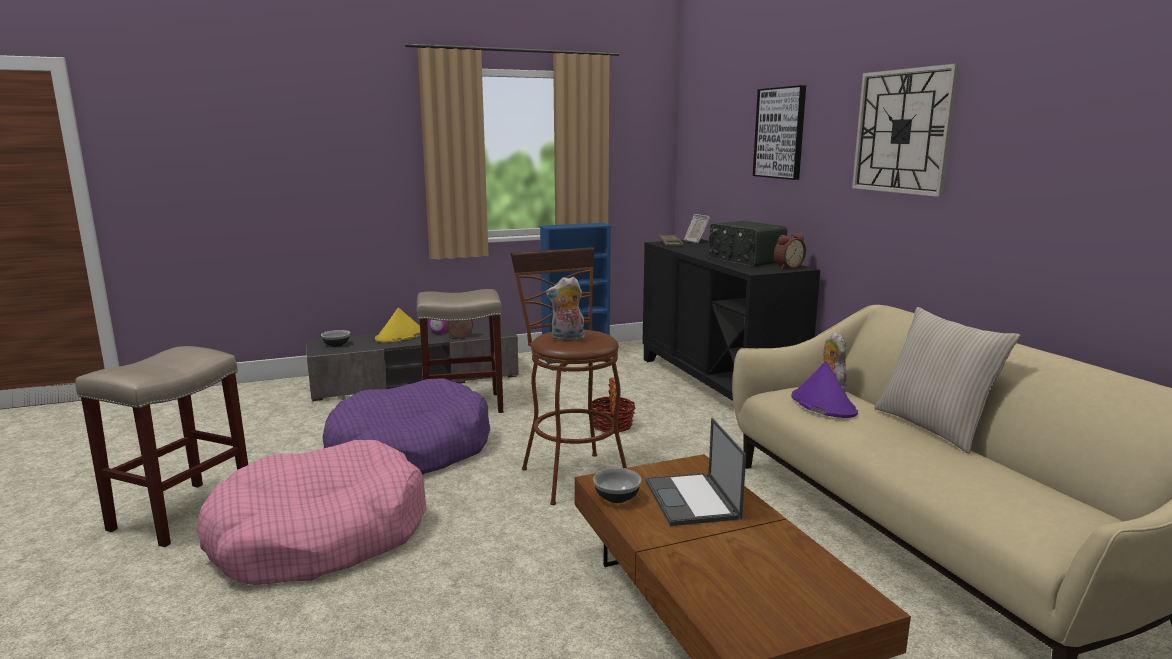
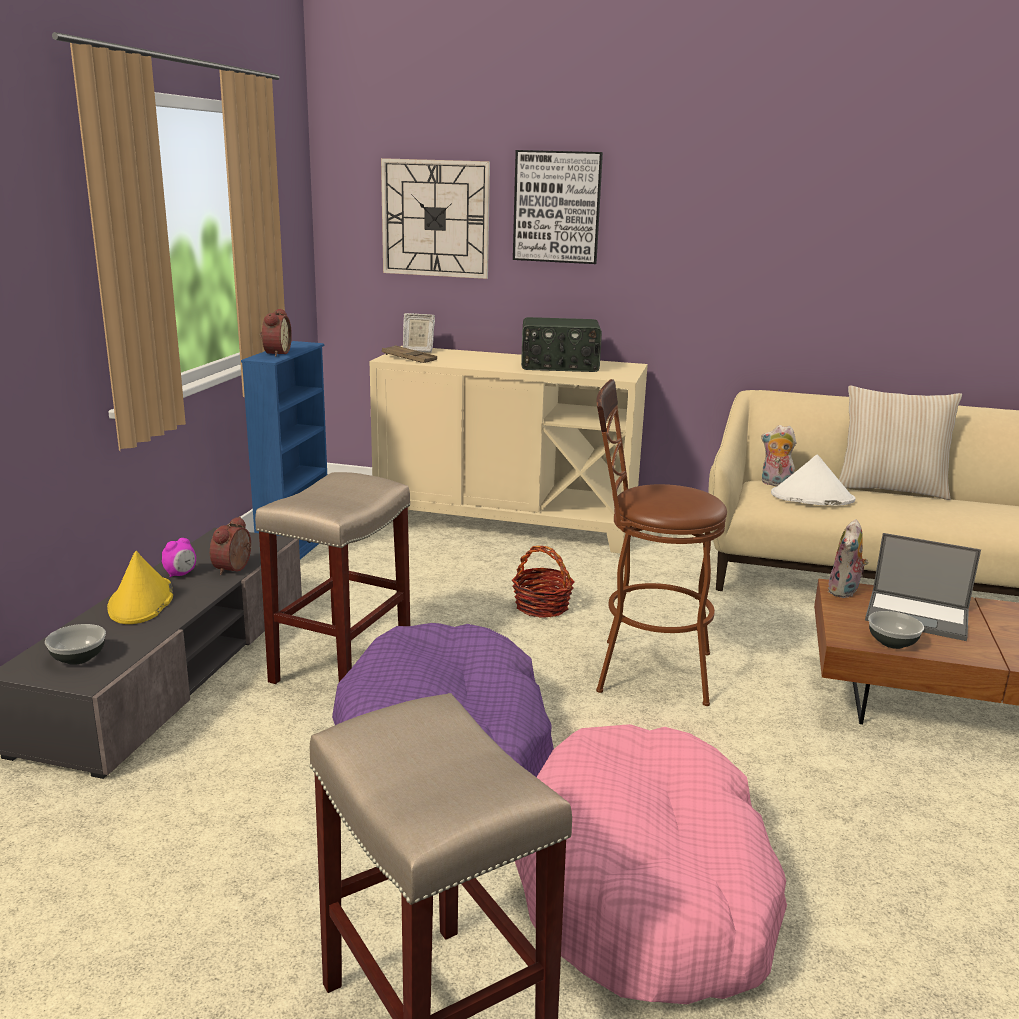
camera: 55 degrees left, 5 degrees up
plush toy [546,277,584,341] -> plush toy moved to [828,519,869,598]
black cabinet [642,239,820,401] -> beige cabinet [370,346,648,554]
alarm clock [774,233,806,269] -> alarm clock moved to [260,308,292,357]
purple hat [791,361,858,418] -> white hat [771,455,856,505]
wall clock [852,63,960,197] -> wall clock moved to [381,158,490,279]

